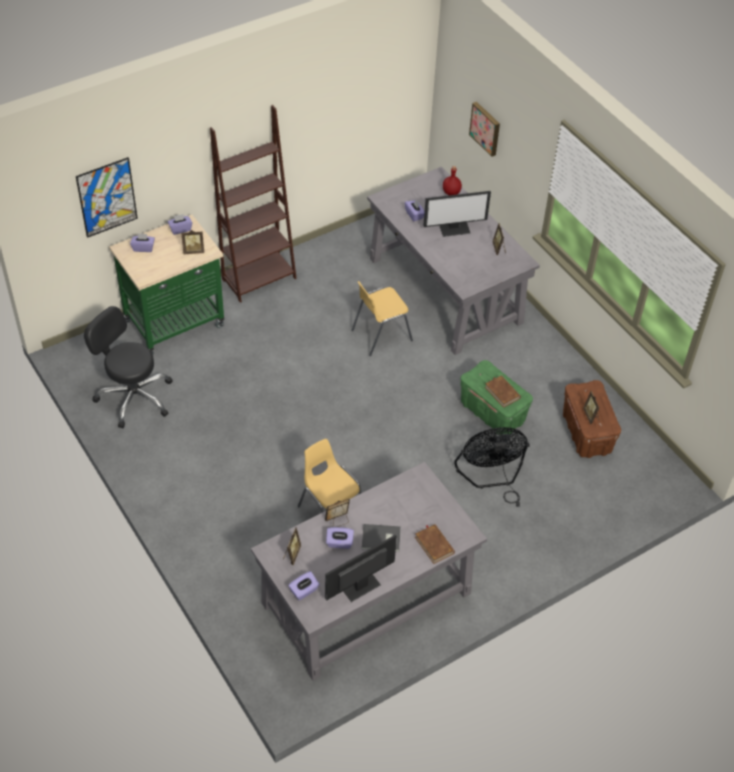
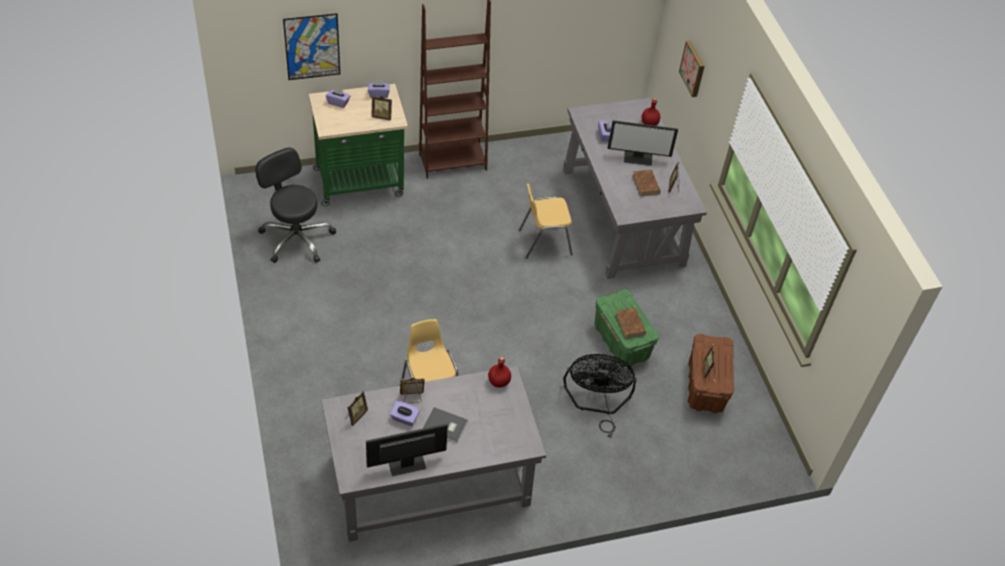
camera: 15 degrees right, 0 degrees up
purple tissue box [288,571,320,600] -> none
brown book [415,524,455,564] -> brown book moved to [632,169,660,196]
none -> red bottle [488,357,511,388]

